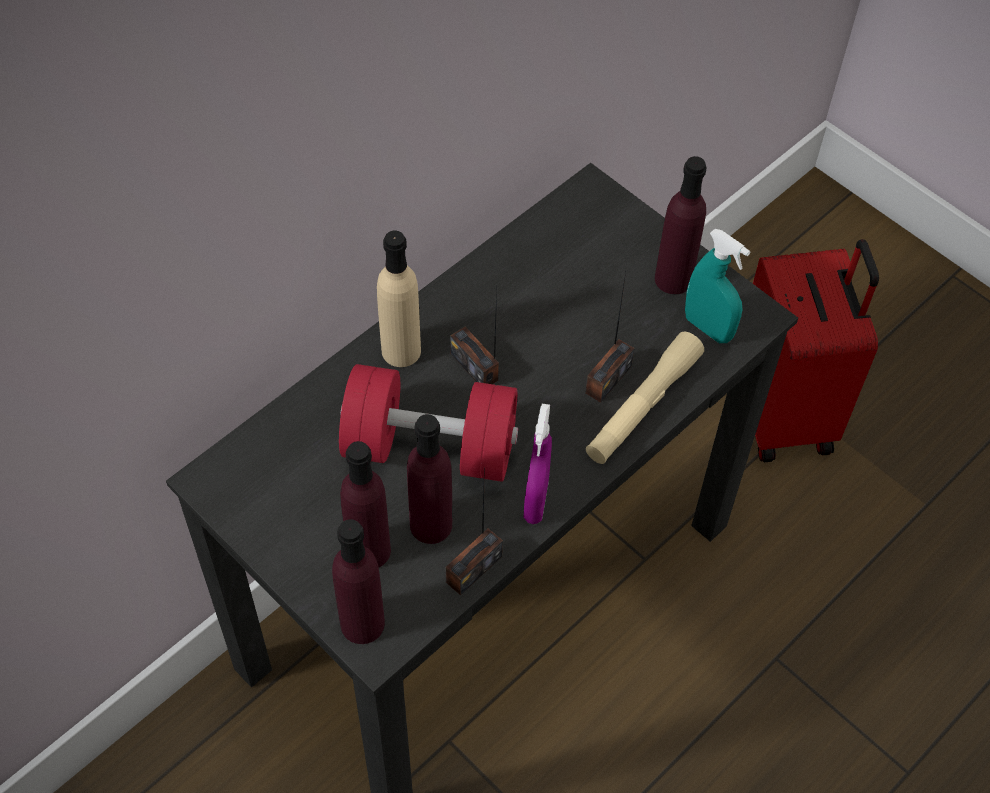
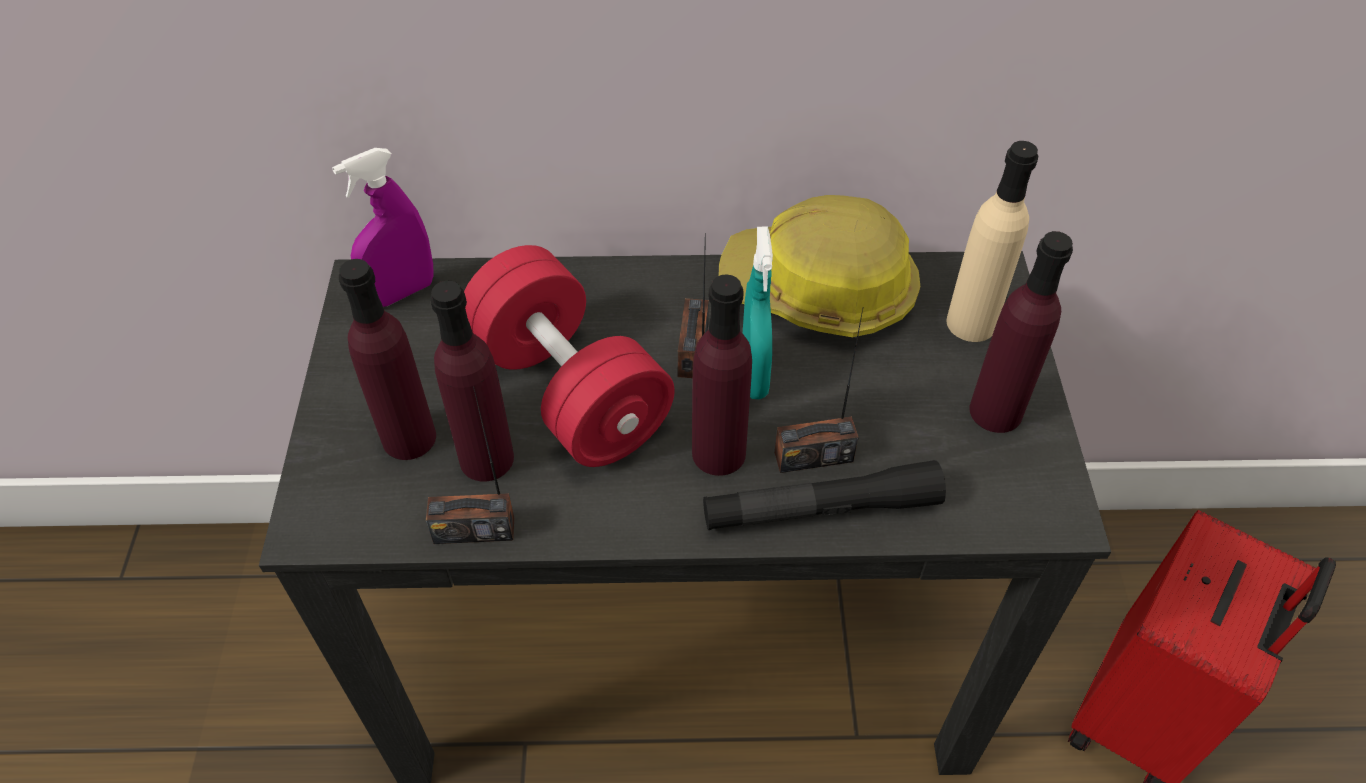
camera: 45 degrees right, 5 degrees down
purple bottle [332,519,385,644] -> purple bottle moved to [692,274,752,476]
beige bottle [377,231,421,367] -> beige bottle moved to [946,141,1038,342]
purple spray bottle [523,404,552,524] -> purple spray bottle moved to [332,148,434,307]
beige flashlight [586,332,704,464] -> black flashlight [703,460,946,530]
turquoise spray bottle [685,229,751,343] -> turquoise spray bottle moved to [743,226,773,399]
none -> hard hat [719,195,920,337]

